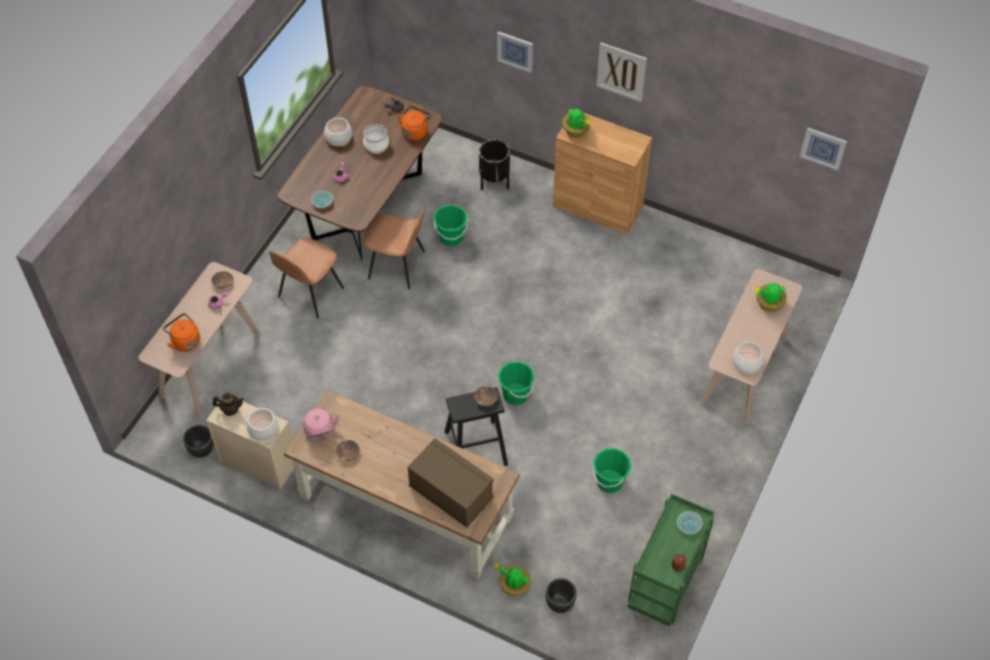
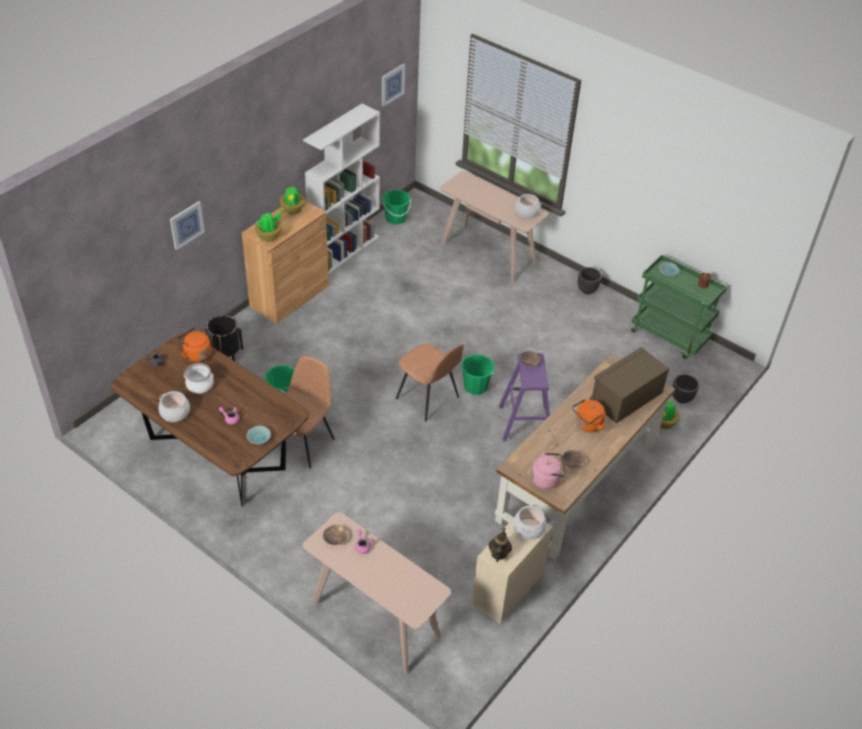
camera: 80 degrees left, 10 degrees down
orange kettle [163,313,200,352] -> orange kettle moved to [572,399,605,432]
black planter [183,425,214,458] -> black planter moved to [578,267,602,294]
brown chair [269,238,344,318] -> brown chair moved to [396,343,464,421]
black stool [445,387,508,466] -> purple stool [499,353,550,441]
green bucket [593,448,632,493] -> green bucket moved to [382,190,411,225]
picture [596,43,647,102] -> none
potted plant [754,282,787,312] -> potted plant moved to [279,186,305,215]
none -> white bookcase [303,104,380,275]

